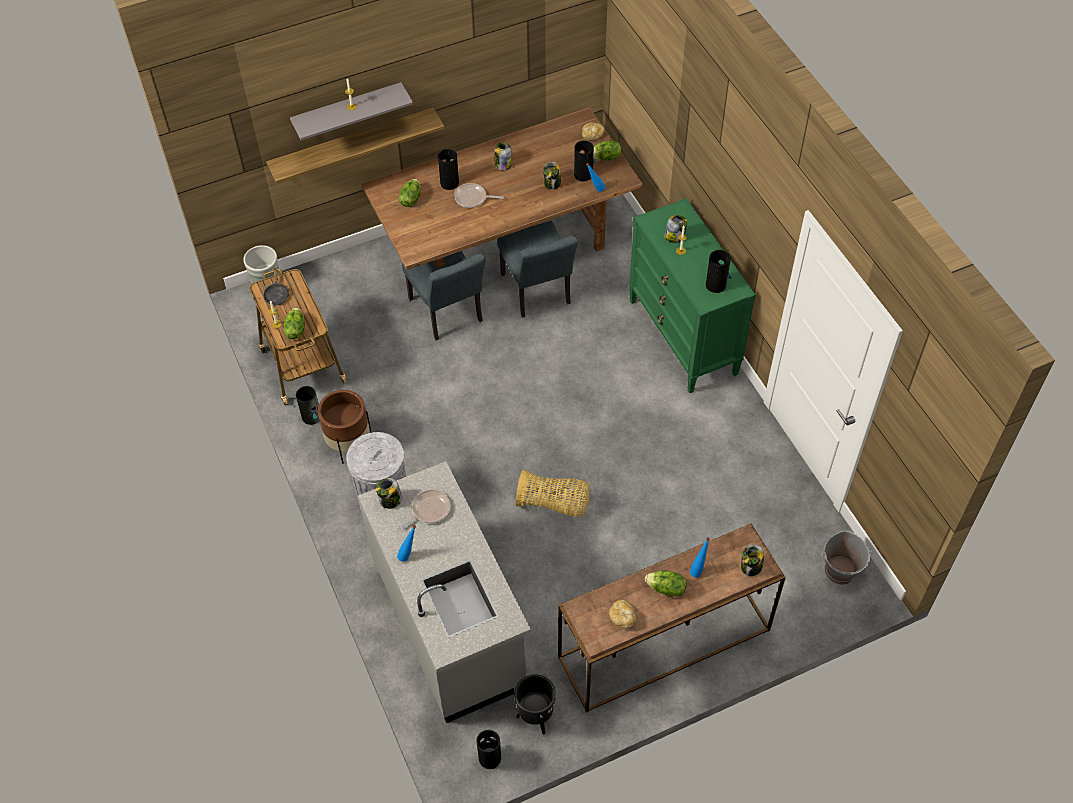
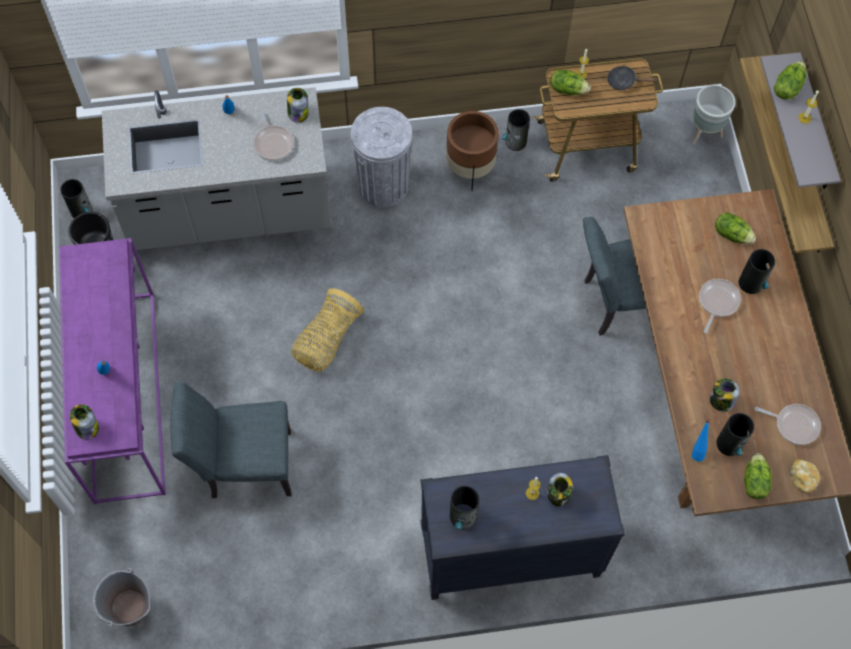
camera: 105 degrees right, 10 degrees up
jar [494,142,511,171] -> none
grey chair [497,221,578,317] -> grey chair moved to [170,382,292,498]
brown console table [558,524,786,713] -> purple console table [59,238,166,504]
bread [609,600,636,629] -> none
green dresser [629,198,756,393] -> black dresser [420,455,625,600]
lettuce [645,570,686,597] -> lettuce moved to [774,61,807,100]
none -> frying pan [755,404,821,445]

